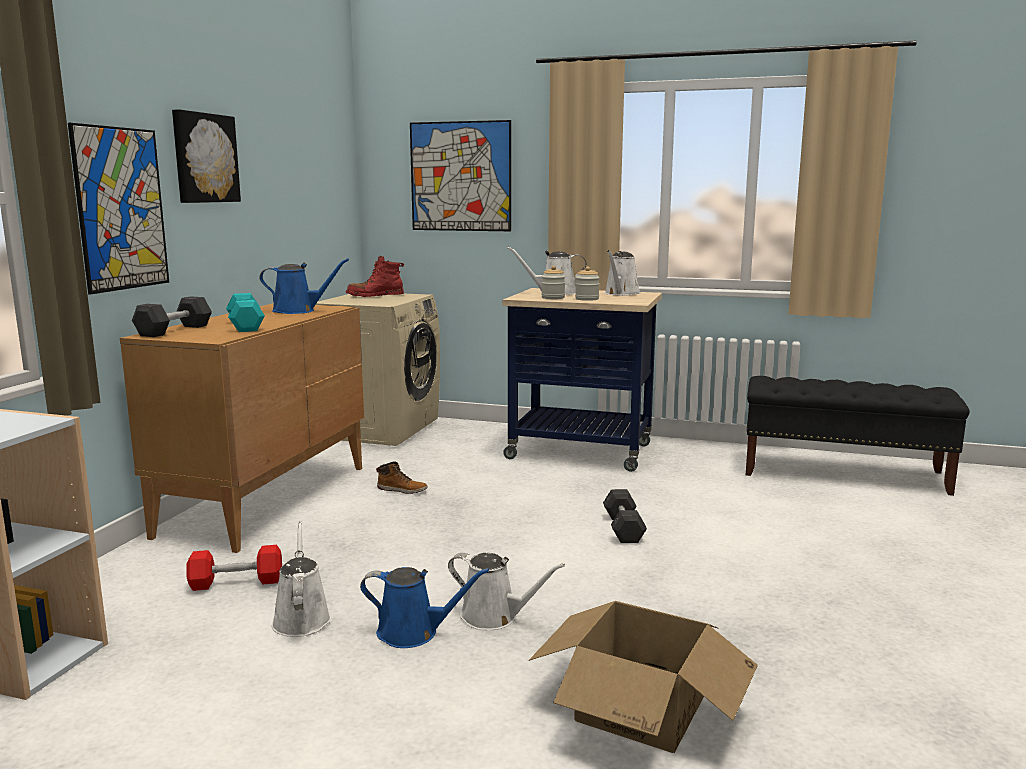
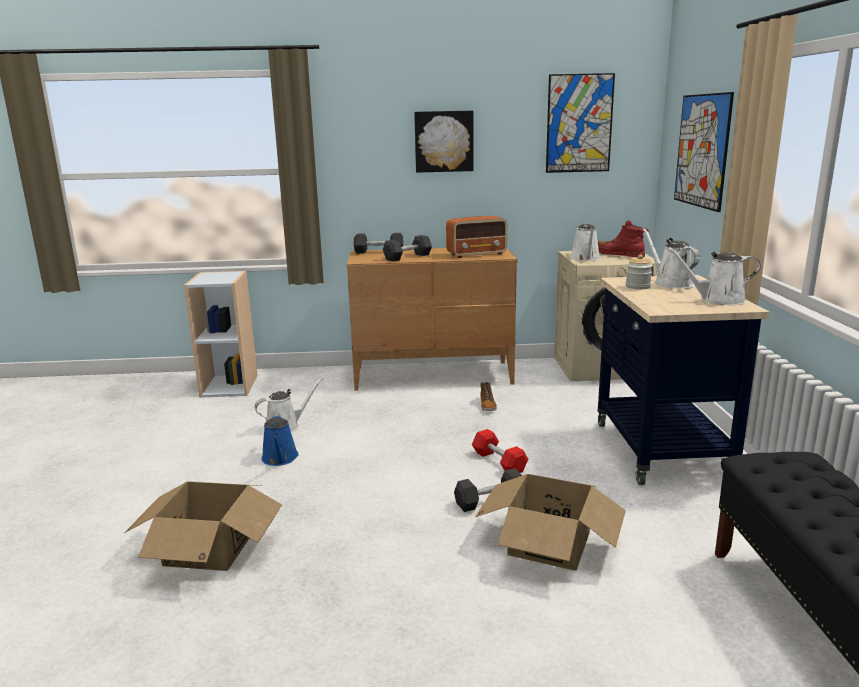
camera: 70 degrees right, 5 degrees up
picture [68,123,169,294] -> picture moved to [546,73,615,173]
red dumbbell [186,545,282,591] -> red dumbbell moved to [472,429,528,473]
turquoise dumbbell [226,293,265,332] -> grey dumbbell [383,235,432,262]
blue watering can [259,258,349,314] -> radio [446,216,507,258]
white watering can [448,553,565,630] -> white watering can moved to [570,224,600,261]
jar [575,267,600,301] -> none
none -> cardboard box [475,474,626,571]

